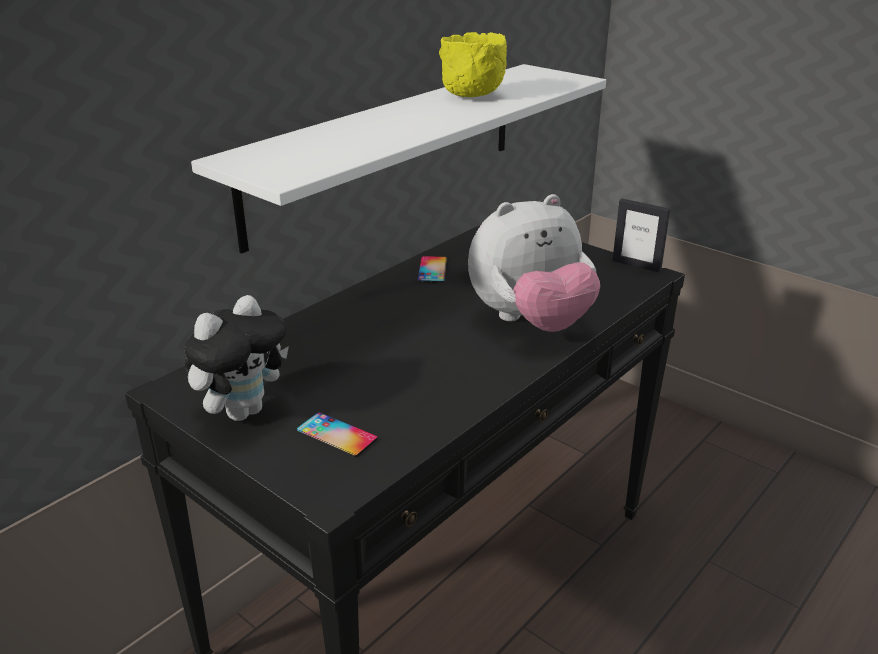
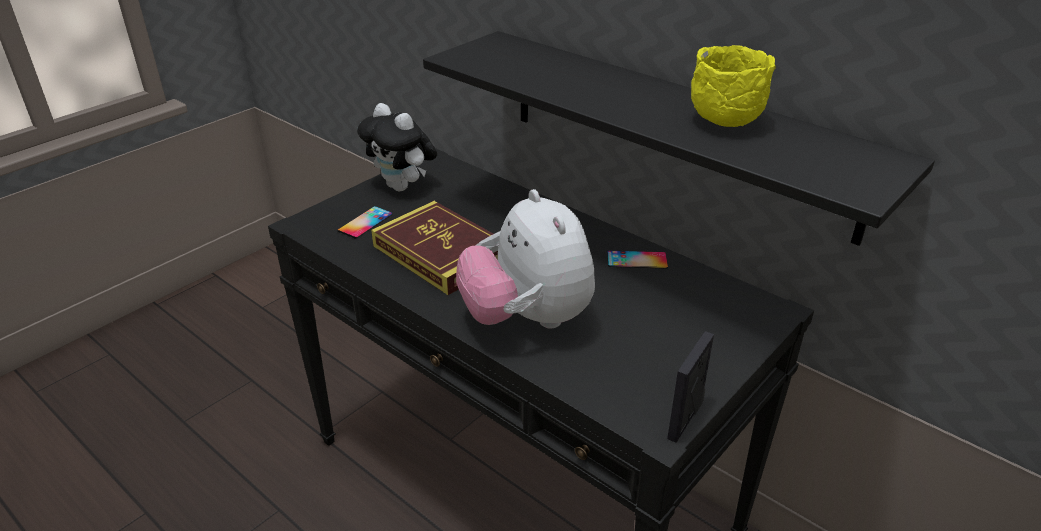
camera: 90 degrees right, 5 degrees up
white shelf [191,64,606,253] -> black shelf [423,31,935,246]
none -> book [371,201,498,295]

